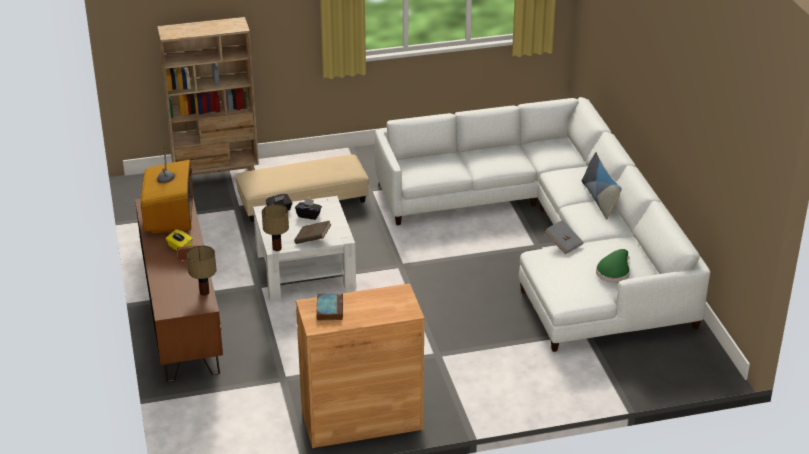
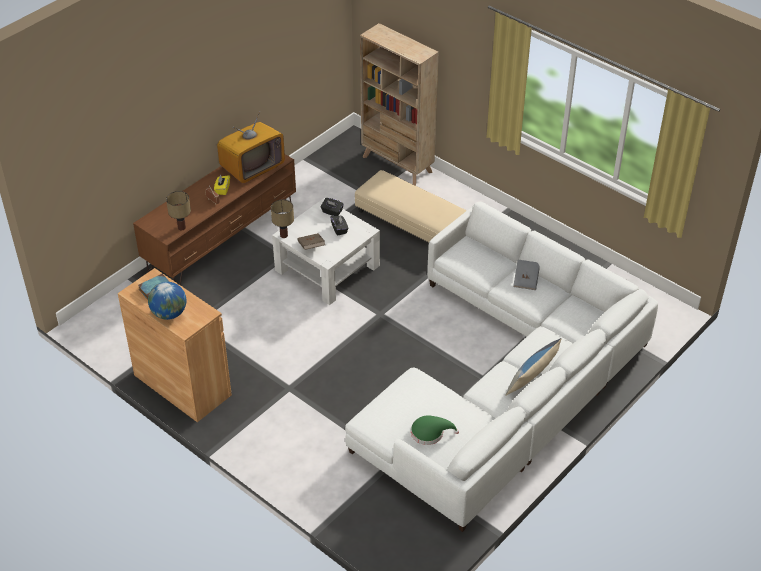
camera: 55 degrees right, 10 degrees up
grey book [545,220,583,254] -> grey book moved to [513,260,540,290]
none -> globe [148,282,186,320]

